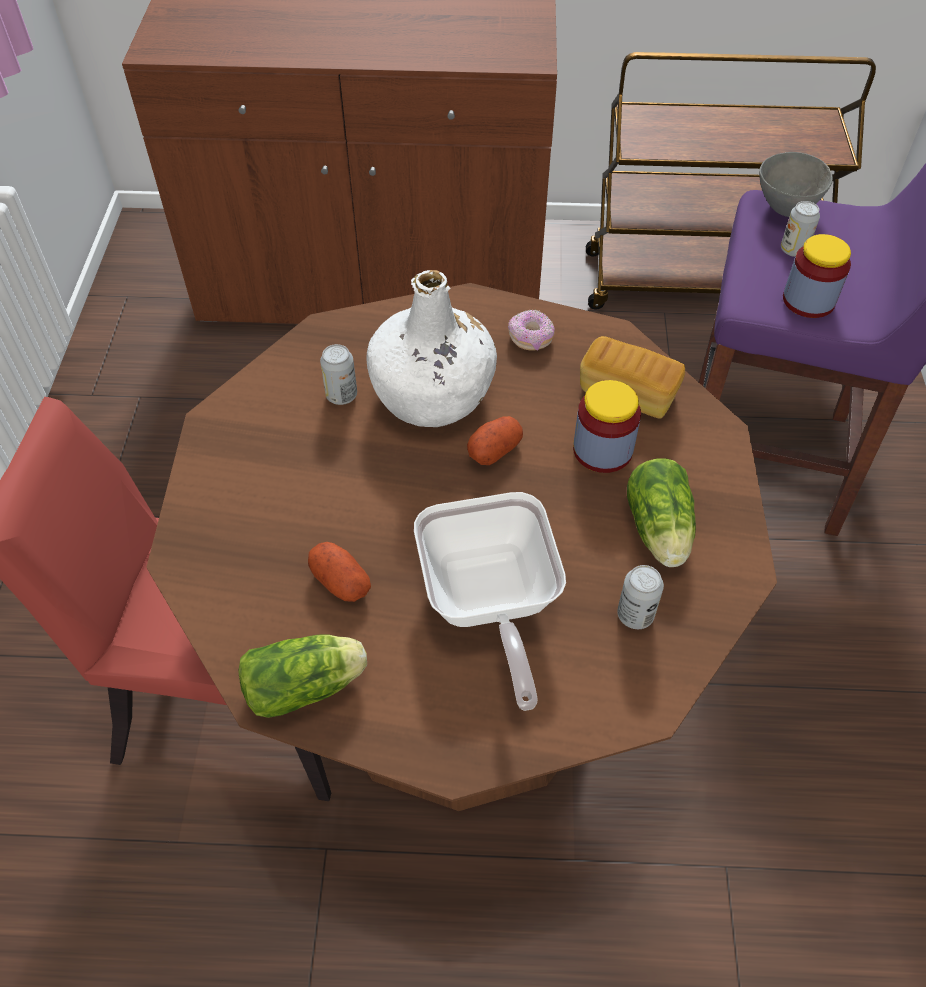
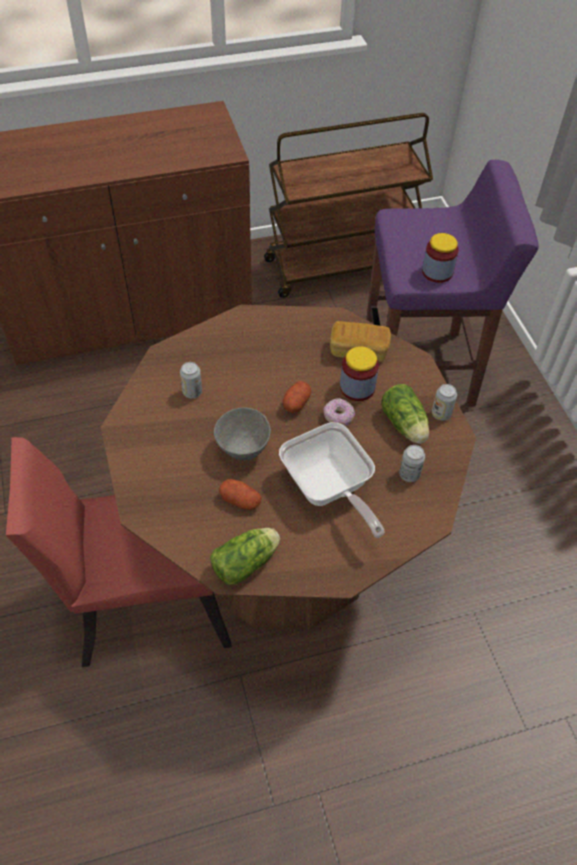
camera: 20 degrees left, 0 degrees up
white bottle [366,270,497,427] -> none
donut [508,310,555,351] -> donut moved to [323,398,355,426]
grey bowl [759,152,833,217] -> grey bowl moved to [214,408,271,460]
can [781,201,820,257] -> can moved to [432,384,457,421]

